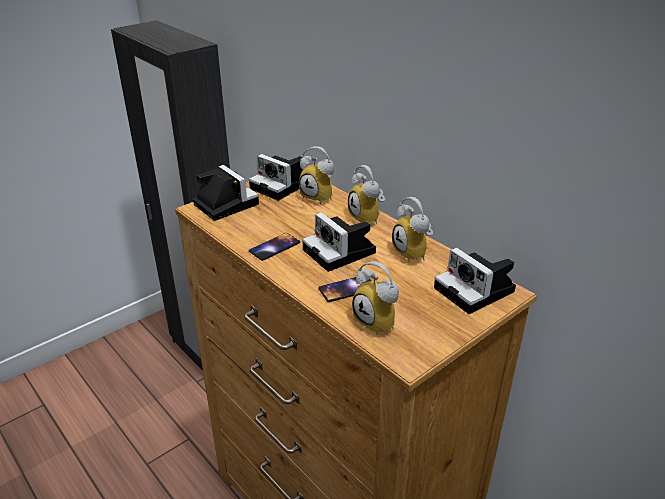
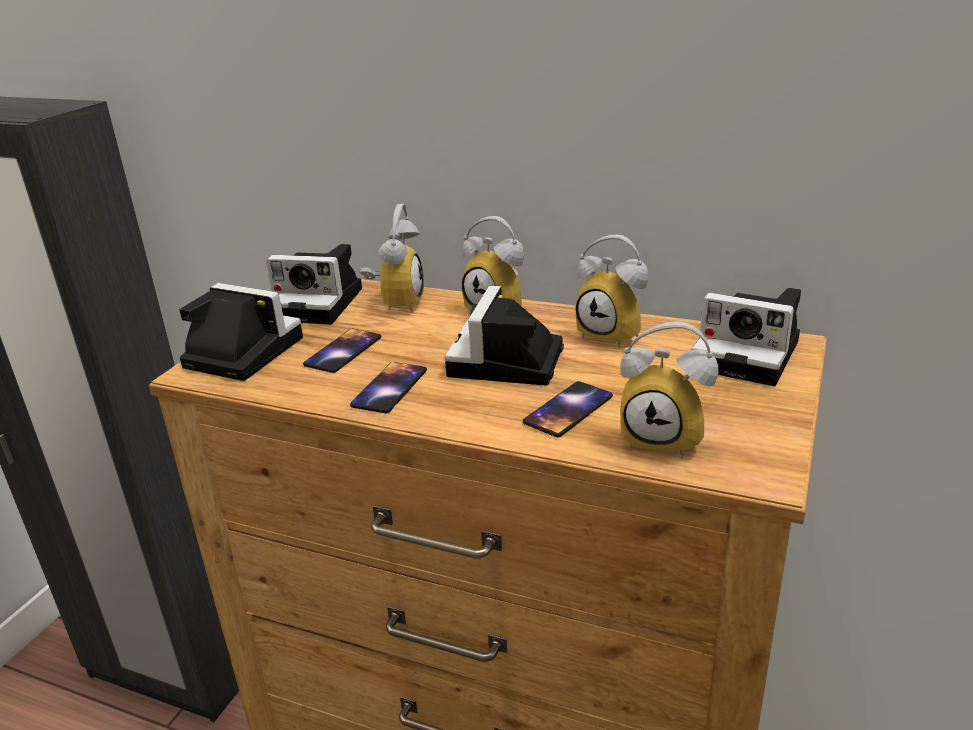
camera: 25 degrees left, 5 degrees down
alarm clock [299,146,334,204] -> alarm clock turned 90 degrees counterclockwise [360,204,424,312]
camera [302,212,376,272] -> camera turned 75 degrees clockwise [445,286,564,385]
none -> phone [303,329,381,373]

